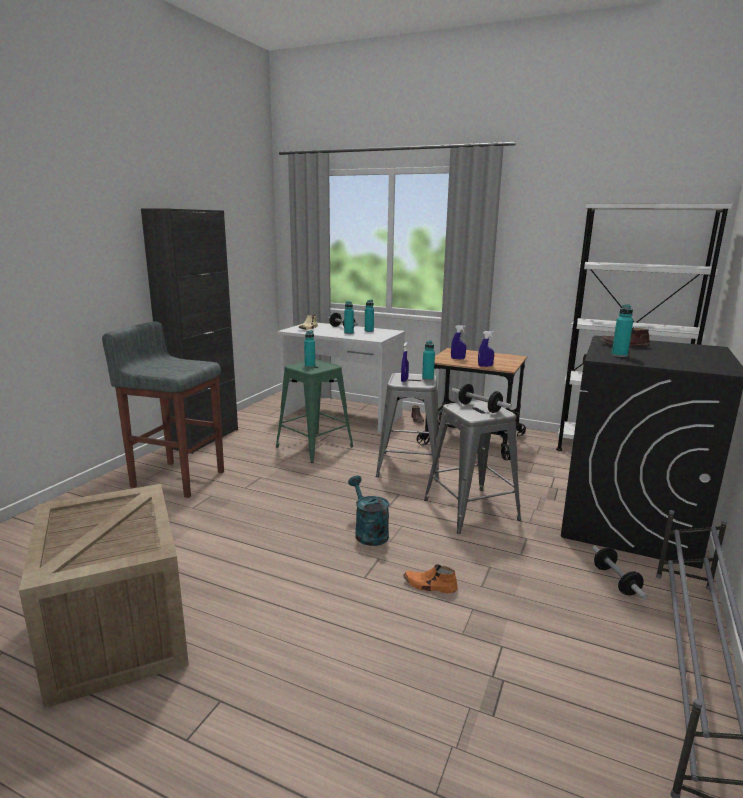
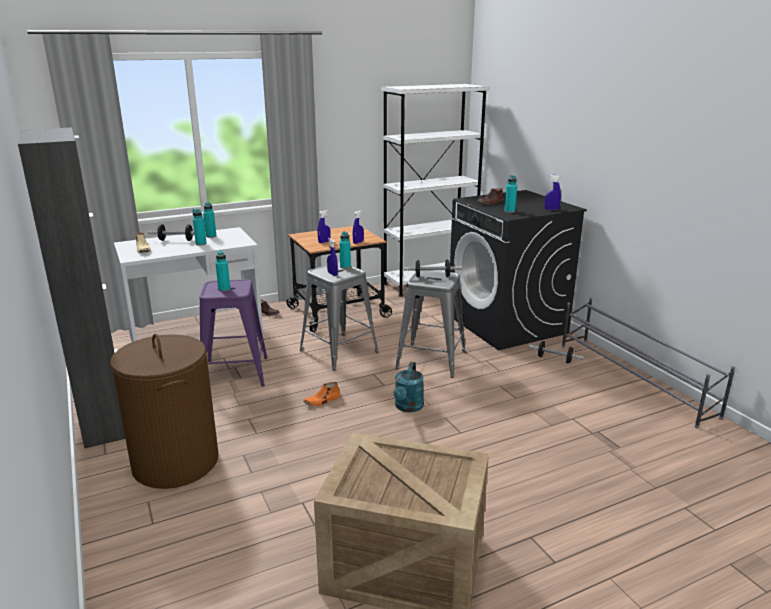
camera: 50 degrees left, 5 degrees up
grey stool [102,321,224,498] -> brown laundry basket [110,334,219,489]
green stool [276,360,354,463] -> purple stool [199,279,267,386]
turquoise watering can [348,475,389,546] -> turquoise watering can turned 90 degrees counterclockwise [393,362,424,412]
orange shoe [404,564,458,593] -> orange shoe moved to [303,382,341,406]
none -> blue spray bottle [545,174,561,210]

